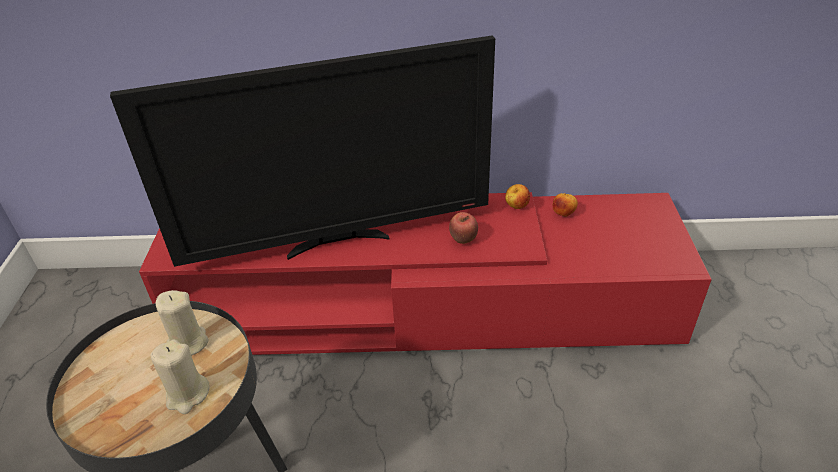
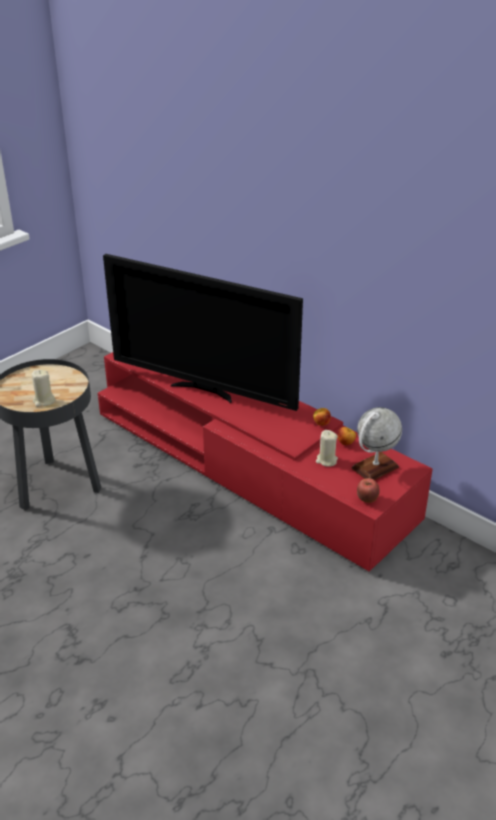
camera: 40 degrees right, 5 degrees down
beige candle [156,290,208,356] -> beige candle moved to [316,430,338,467]
apple [449,212,478,244] -> apple moved to [357,478,380,503]
none -> globe [351,407,402,480]

